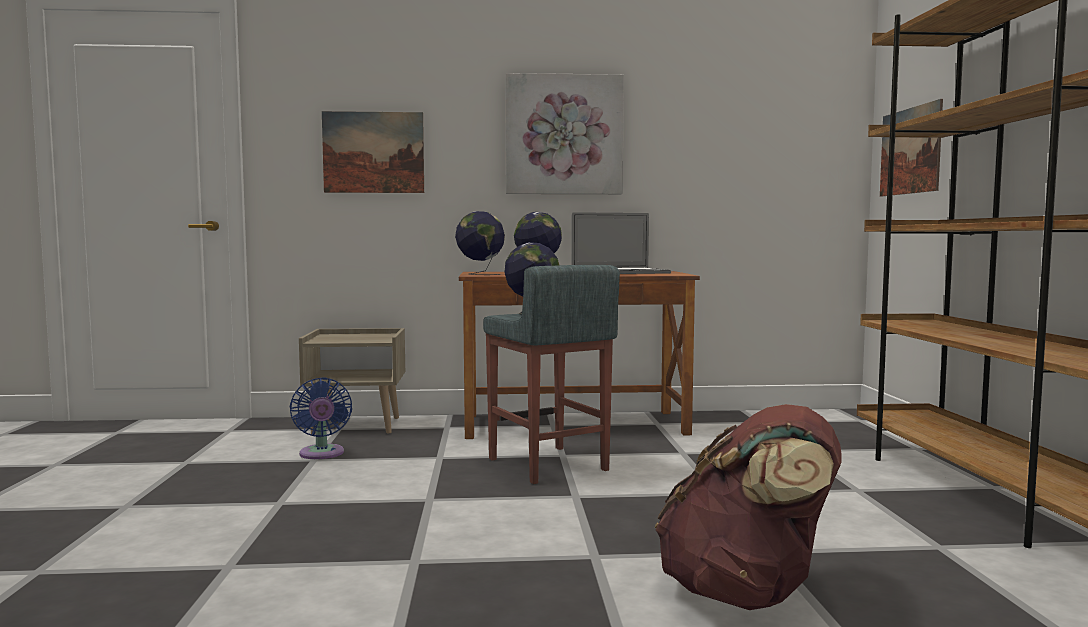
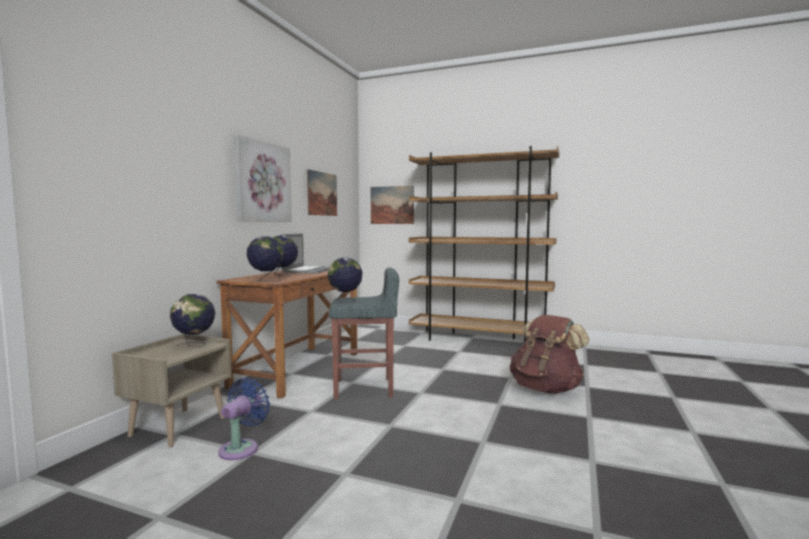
camera: 65 degrees left, 0 degrees up
blue fan [290,377,352,459] -> blue fan turned 75 degrees counterclockwise [218,378,270,460]
picture [322,111,424,193] -> picture moved to [307,169,337,216]
none -> globe [170,294,215,346]

